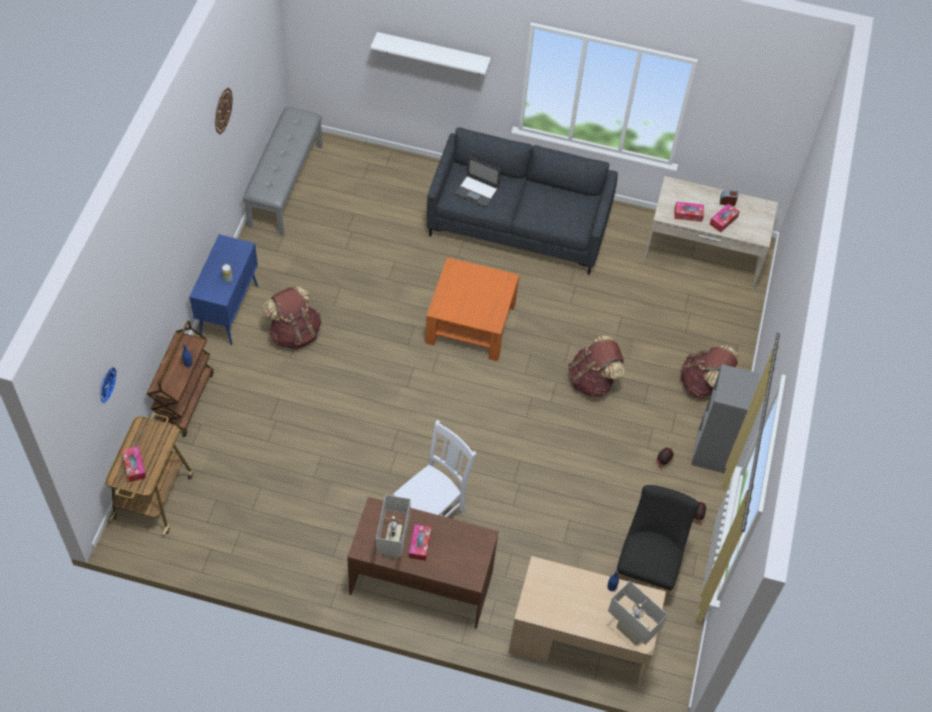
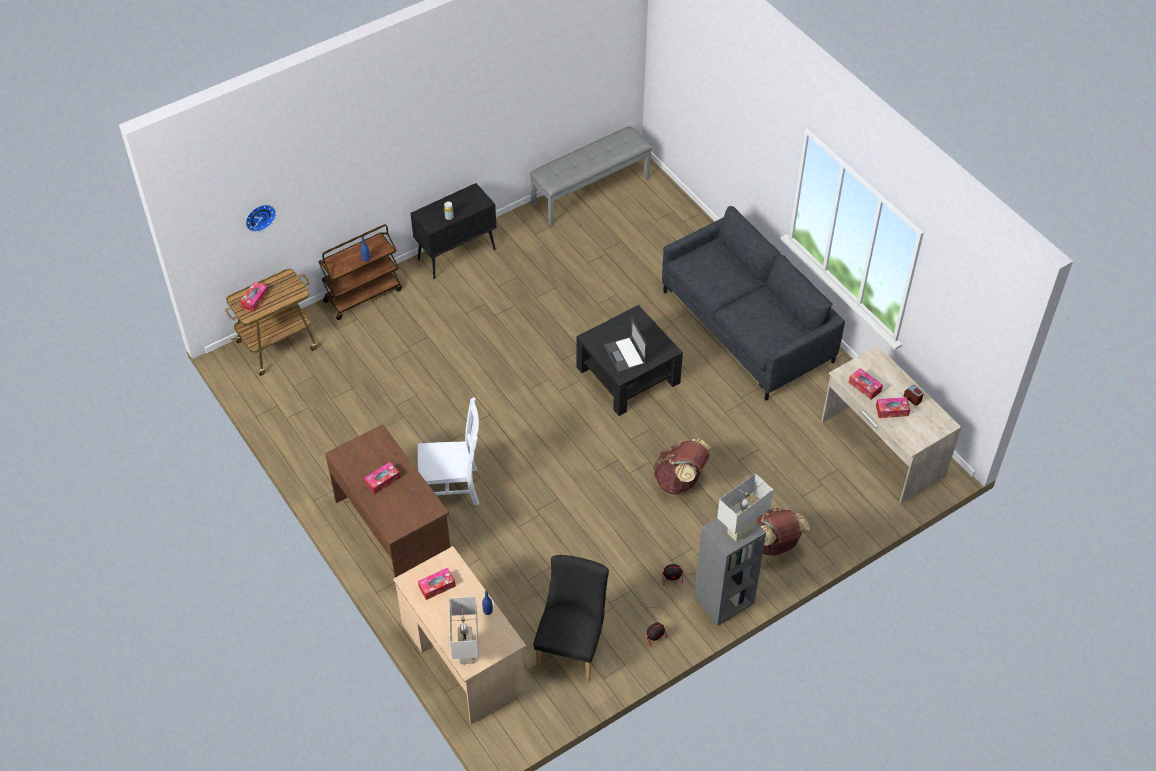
camera: 45 degrees right, 5 degrees down
blue cabinet [189,234,258,345] -> black cabinet [410,183,497,279]
wall clock [215,88,233,134] -> none
brown backpack [263,286,321,350] -> none
white shelf [370,32,491,75] -> none
white table lamp [376,495,411,559] -> white table lamp moved to [717,473,773,542]
orange coffee table [425,257,519,361] -> black coffee table [576,305,683,416]
laptop [454,156,501,208] -> laptop moved to [604,317,647,373]
black chair [617,485,699,606] -> black chair turned 45 degrees counterclockwise [534,555,609,682]
none -> tissue box [418,568,456,600]

